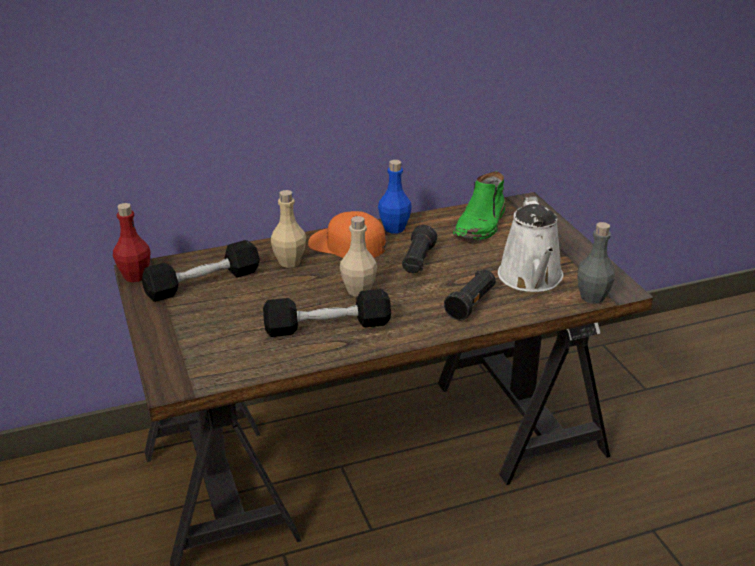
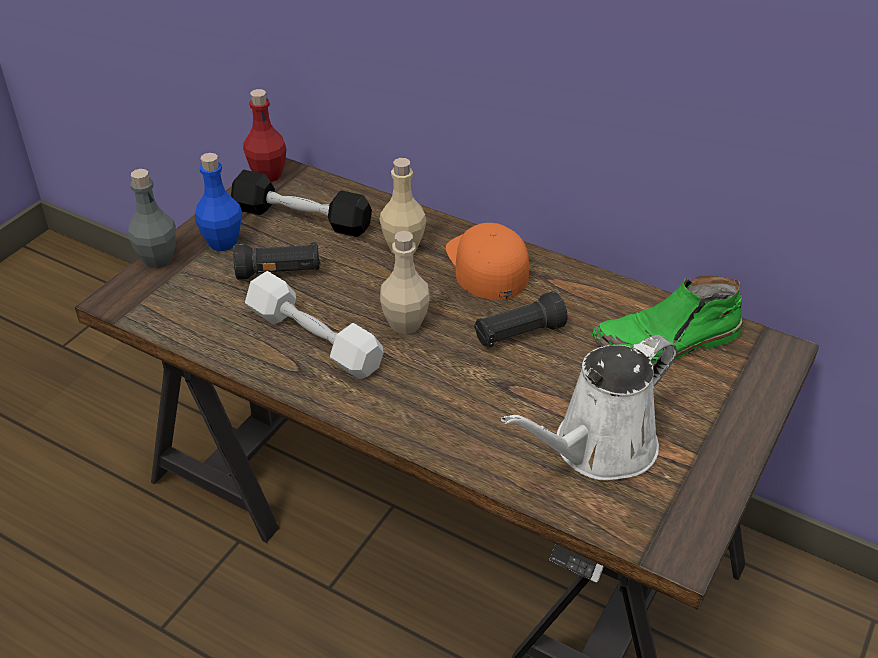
camera: 50 degrees right, 10 degrees up
black dumbbell [263,289,391,337] -> white dumbbell [245,271,384,379]
blue bottle [378,160,412,233] -> blue bottle moved to [195,153,242,251]
black flashlight [444,270,496,321] -> black flashlight moved to [233,242,320,280]
grey bottle [577,222,615,304] -> grey bottle moved to [128,169,176,269]

